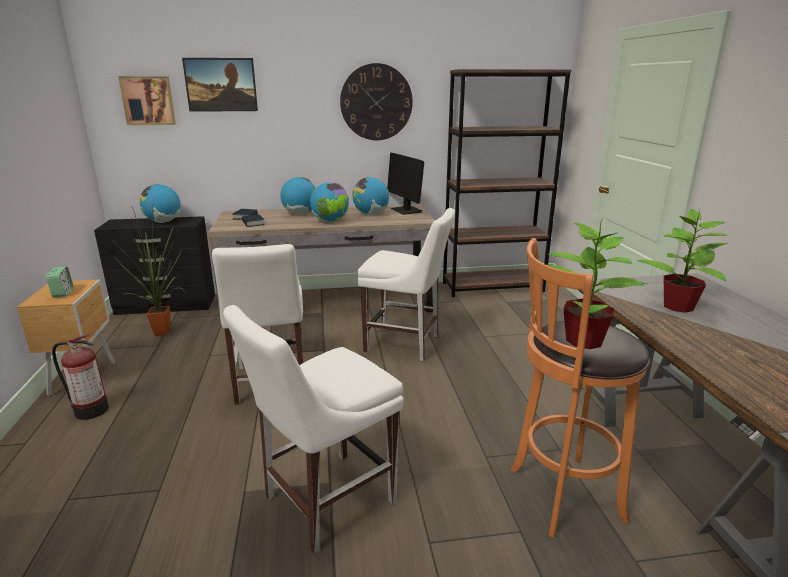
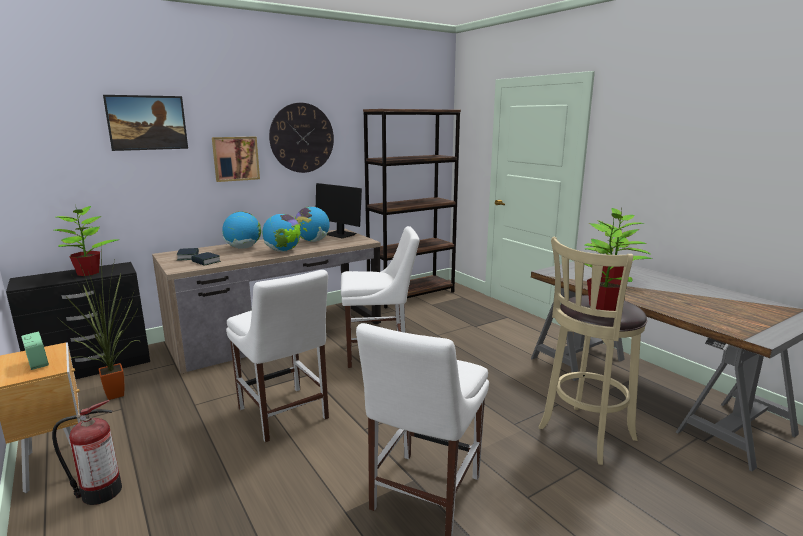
camera: 25 degrees left, 5 degrees down
picture [118,76,176,125] -> picture moved to [212,137,260,182]
globe [139,184,181,223] -> potted plant [54,206,118,276]
orange stool [510,238,650,538] -> beige stool [539,237,647,465]

